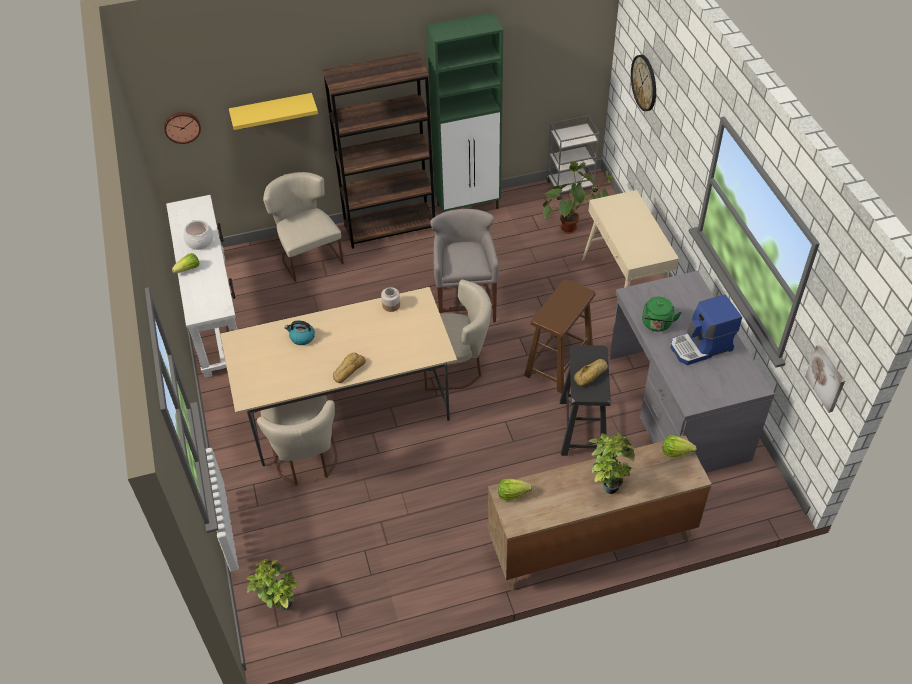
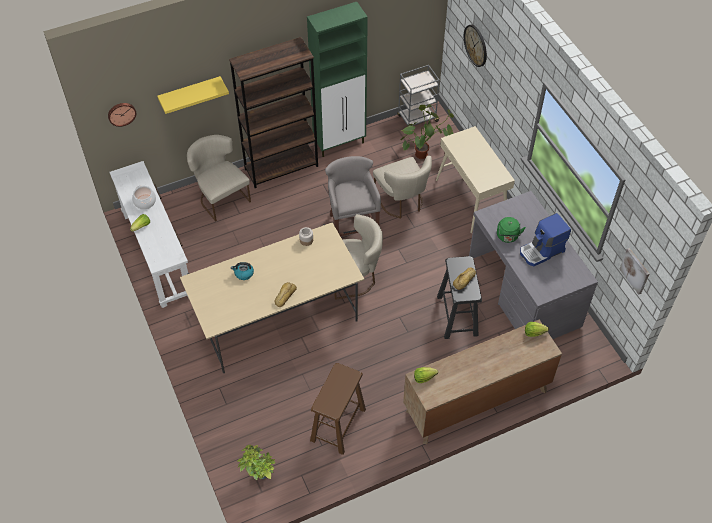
camera: 10 degrees left, 5 degrees up
beige chair [257,396,338,485] -> beige chair moved to [373,156,432,218]
brown stool [524,279,596,394] -> brown stool moved to [310,363,366,455]
potted plant [589,432,635,494] -> none

